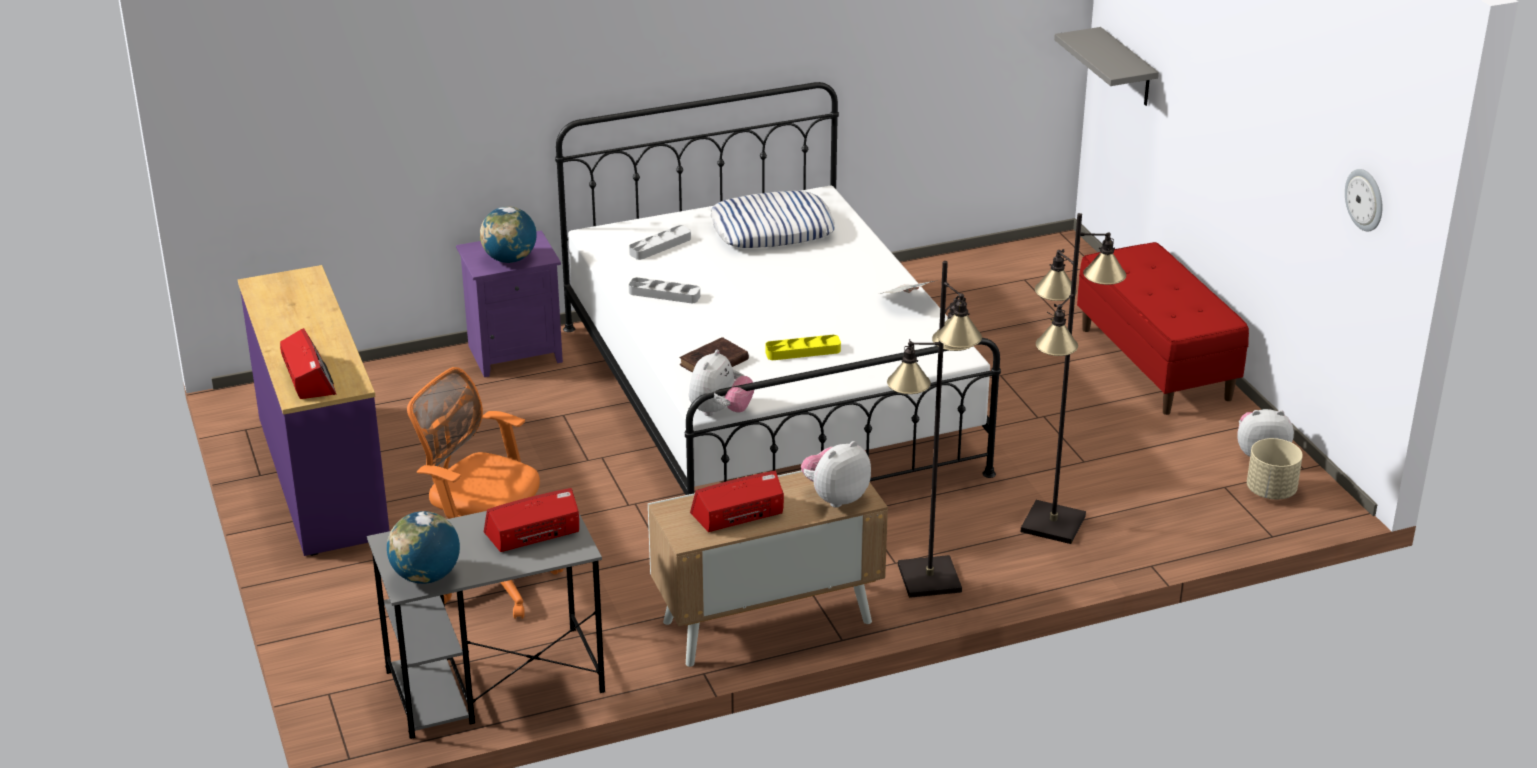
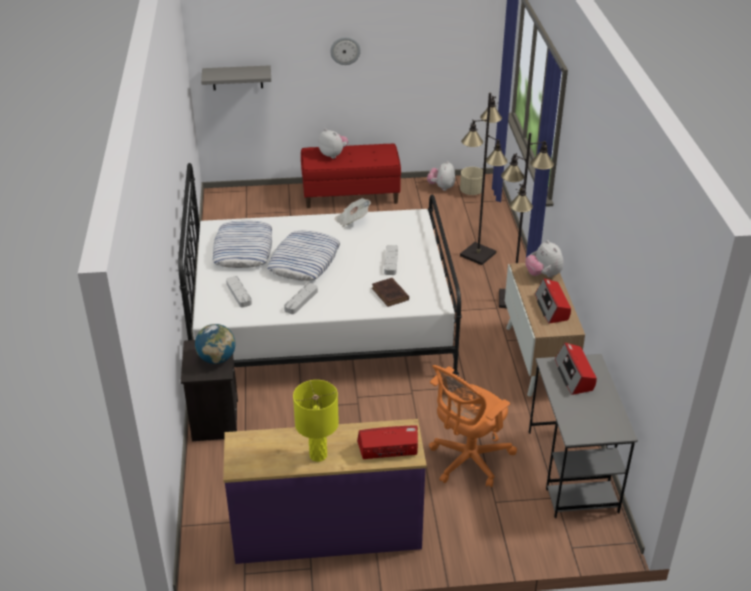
camera: 75 degrees left, 5 degrees up
globe [387,511,460,584] -> none
purple nightstand [456,230,563,377] -> black nightstand [181,340,238,441]
plush toy [689,350,754,416] -> plush toy moved to [318,129,348,159]
yellow tray [766,335,841,360] -> grey tray [384,245,398,275]
wall clock [1345,169,1382,232] -> wall clock moved to [330,37,361,65]
none -> pillow [267,230,340,281]
none -> yellow table lamp [293,380,339,462]

